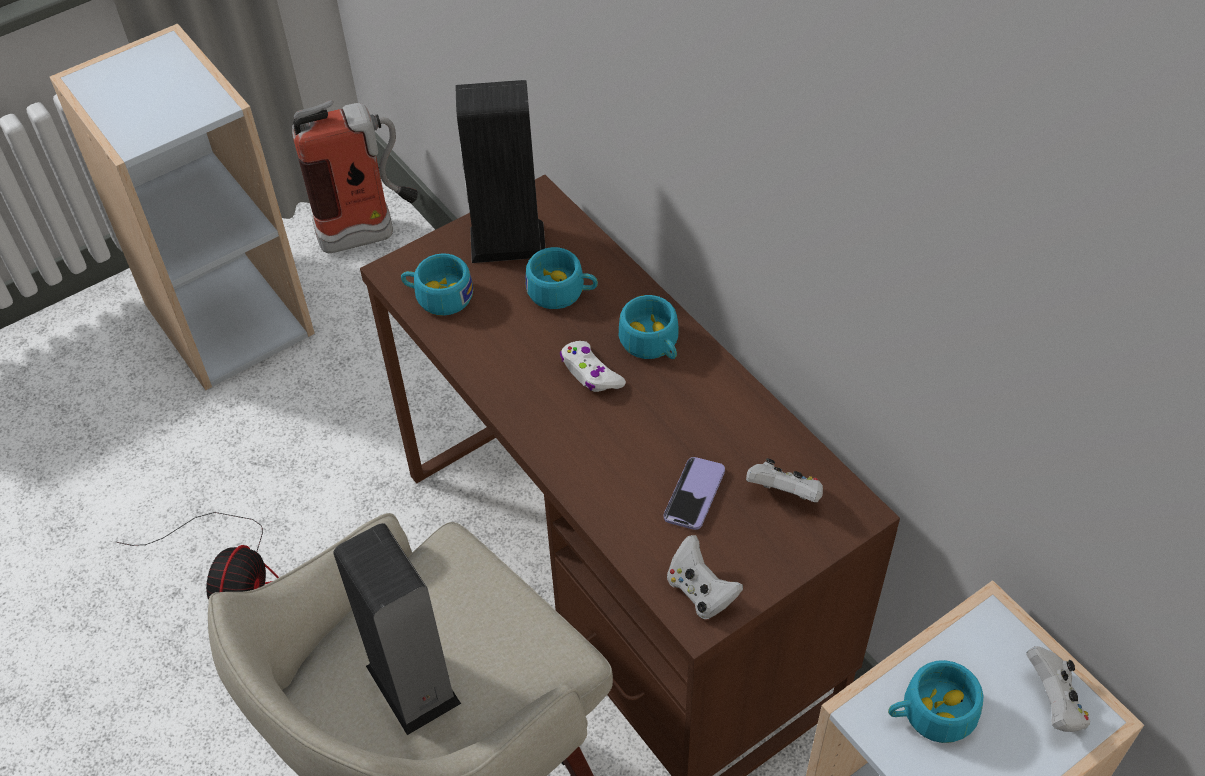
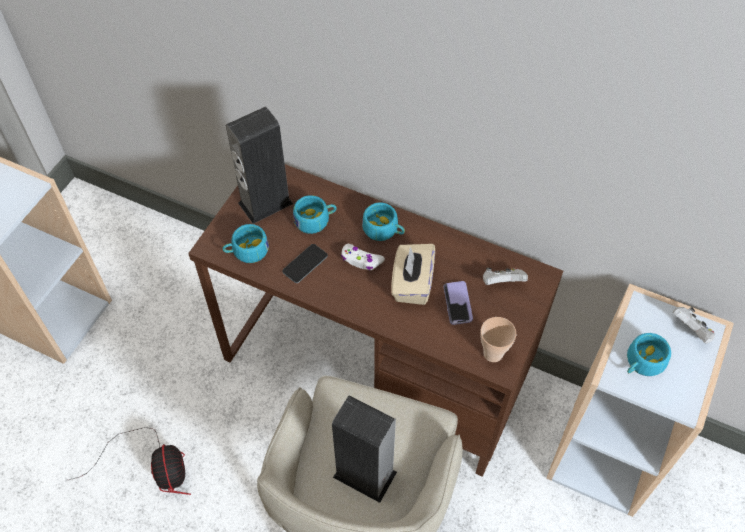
camera: 30 degrees left, 5 degrees up
fire extinguisher [292,100,418,253] -> none
white game controller [667,535,743,619] -> cup [480,317,516,362]
none -> phone [282,244,328,283]
none -> beige tissue box [391,244,435,305]

